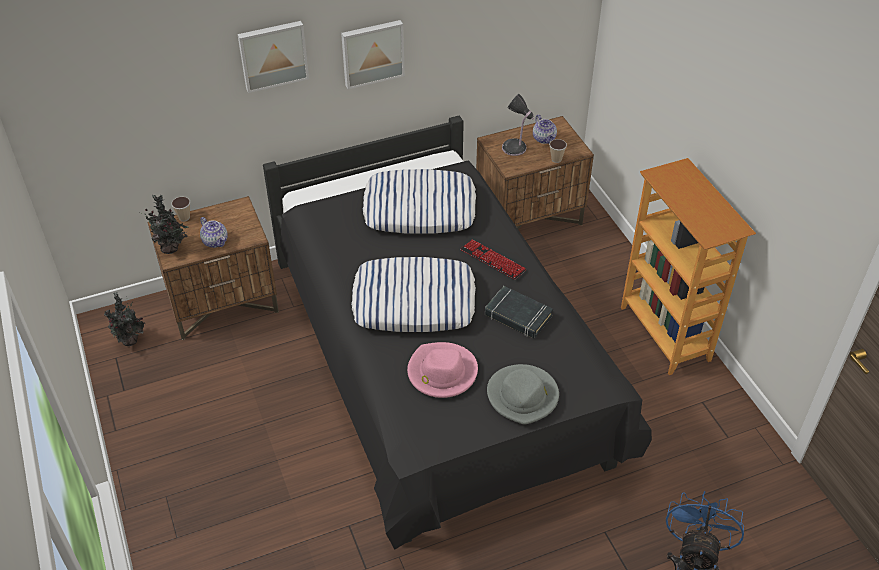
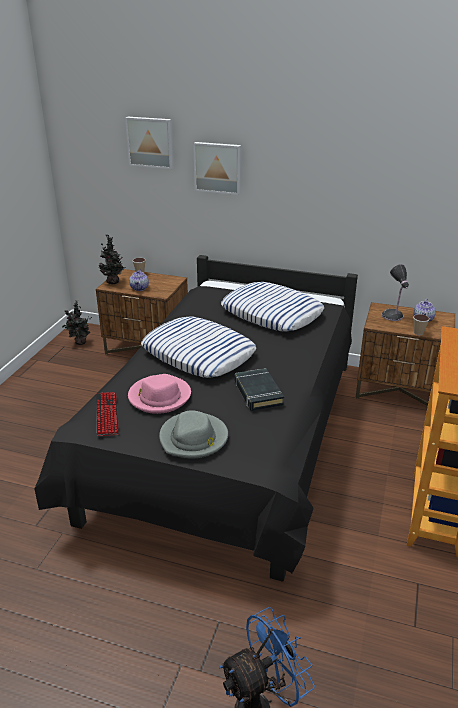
camera: 40 degrees right, 15 degrees down
picture [341,20,405,89] -> picture moved to [125,117,174,169]
keyboard [460,239,527,280] -> keyboard moved to [96,392,119,436]

